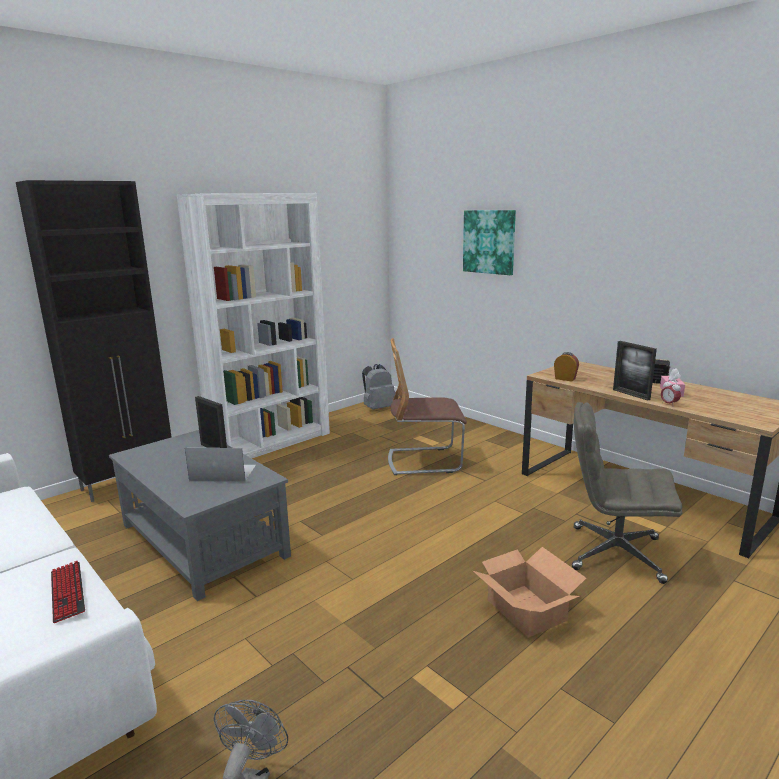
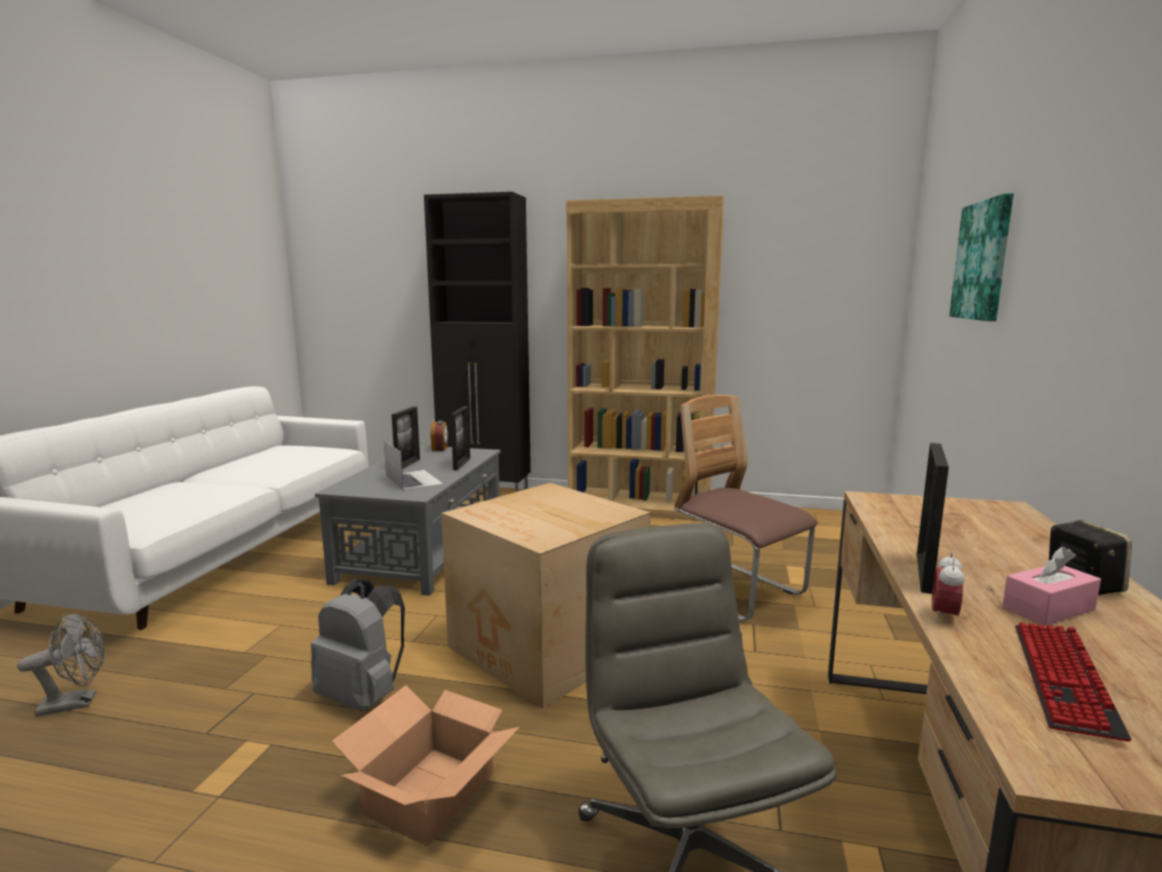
camera: 55 degrees right, 5 degrees down
keyboard [51,561,85,623] -> keyboard moved to [1015,622,1132,742]
white bookcase [177,193,330,458] -> brown bookcase [566,196,724,522]
grey backpack [362,364,396,410] -> grey backpack moved to [311,579,405,711]
alarm clock [554,352,579,382] -> alarm clock moved to [431,421,448,451]
none -> picture frame [392,406,420,469]
none -> cardboard box [441,483,650,709]

